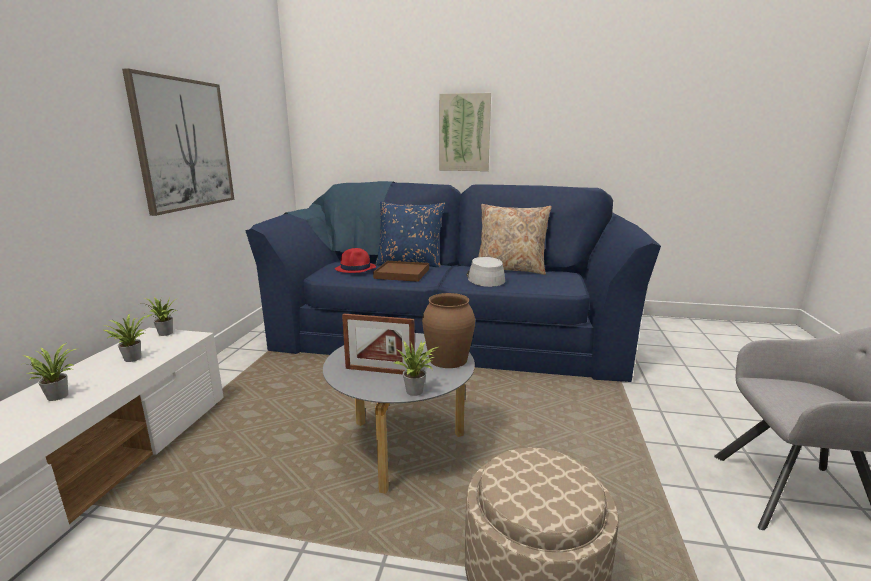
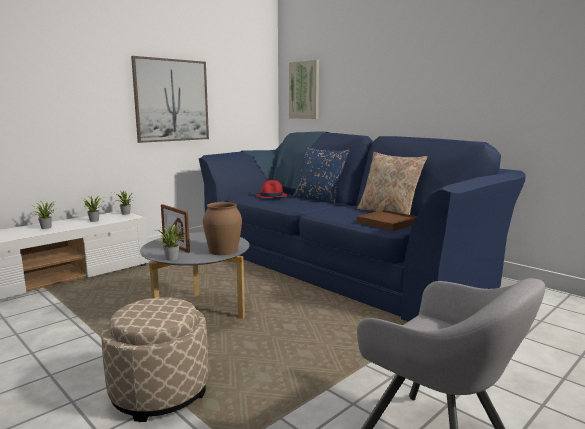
camera: 35 degrees right, 5 degrees down
brown tray [373,261,429,282] -> brown tray moved to [356,210,417,231]
picture [439,93,491,171] -> picture moved to [289,60,319,119]
grey hat [467,257,505,287] -> none

